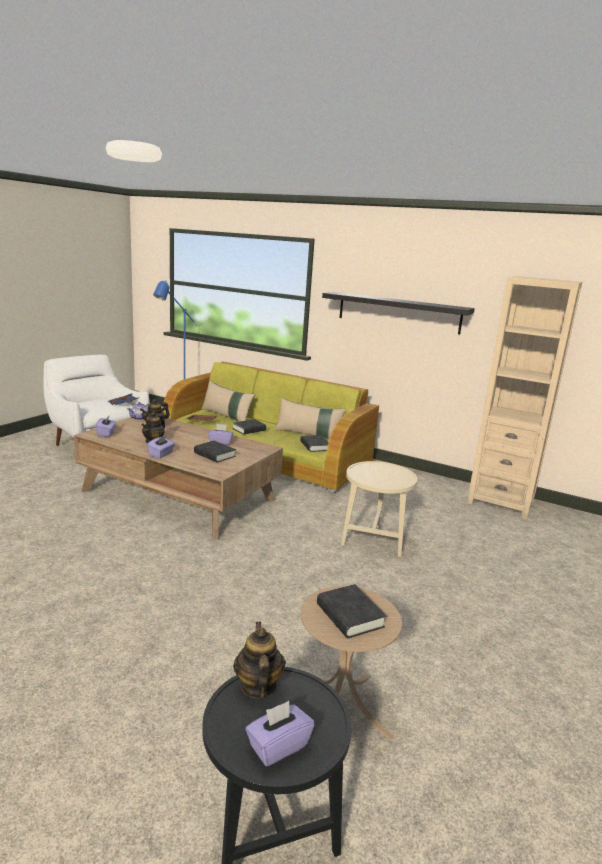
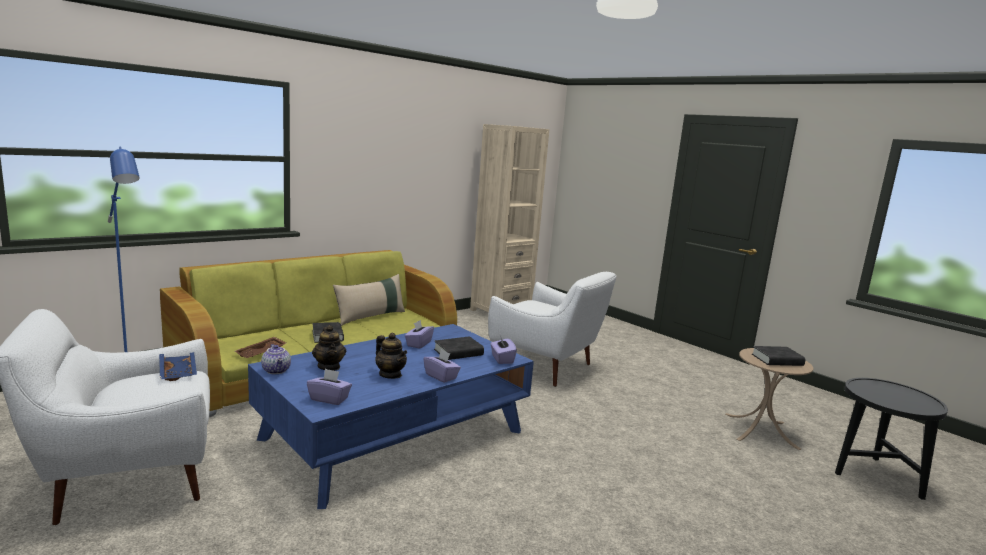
camera: 70 degrees left, 5 degrees down
brown coffee table [74,417,283,540] -> blue coffee table [248,324,534,509]
beige pillow [202,380,255,422] -> none
teapot [233,621,286,698] -> none
purple tissue box [246,701,314,766] -> purple tissue box moved to [490,336,517,364]
black book [300,435,329,452] -> none
black shelf [322,292,475,334] -> none
beige side table [341,461,418,557] -> white armchair [488,272,616,387]

